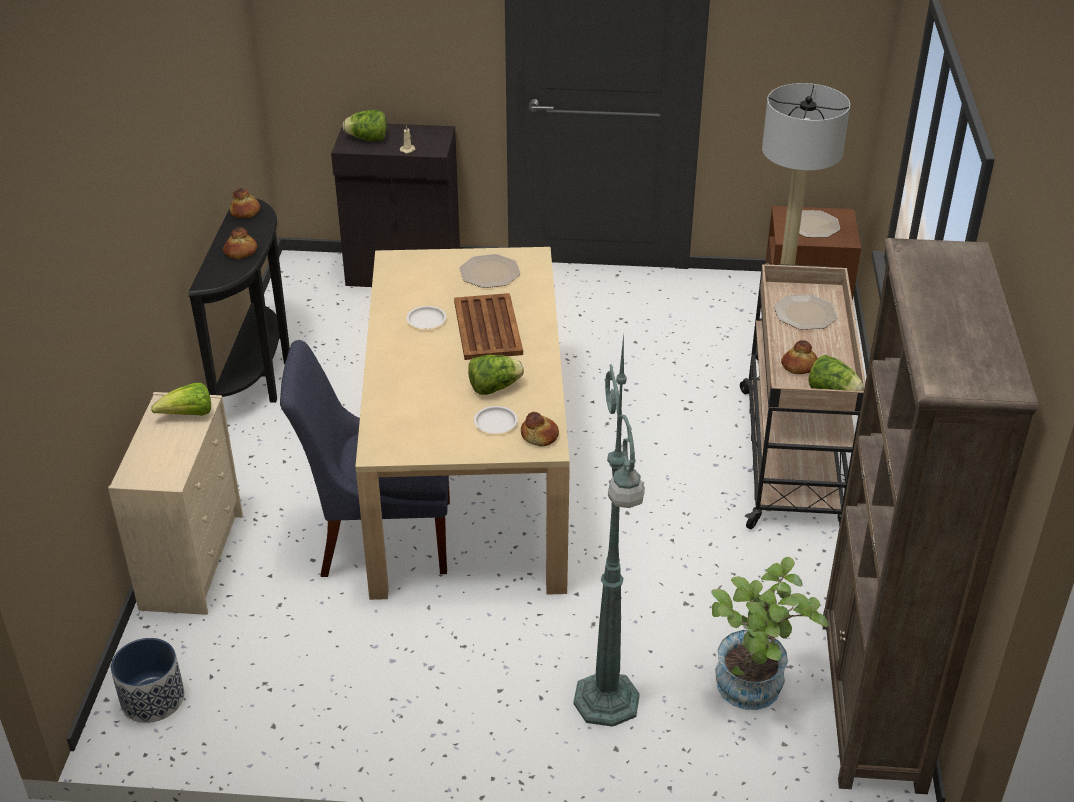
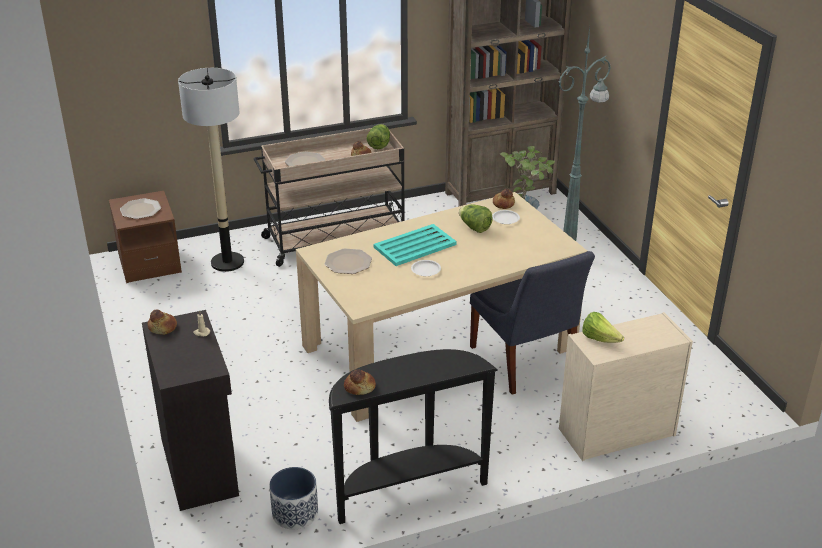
camera: 115 degrees left, 5 degrees down
planter [111,638,184,723] -> planter moved to [269,467,318,529]
bread [223,227,257,259] -> bread moved to [148,310,177,335]
lettuce [343,110,387,141] -> none
brown tray [454,293,523,360] -> turquoise tray [374,224,457,266]

